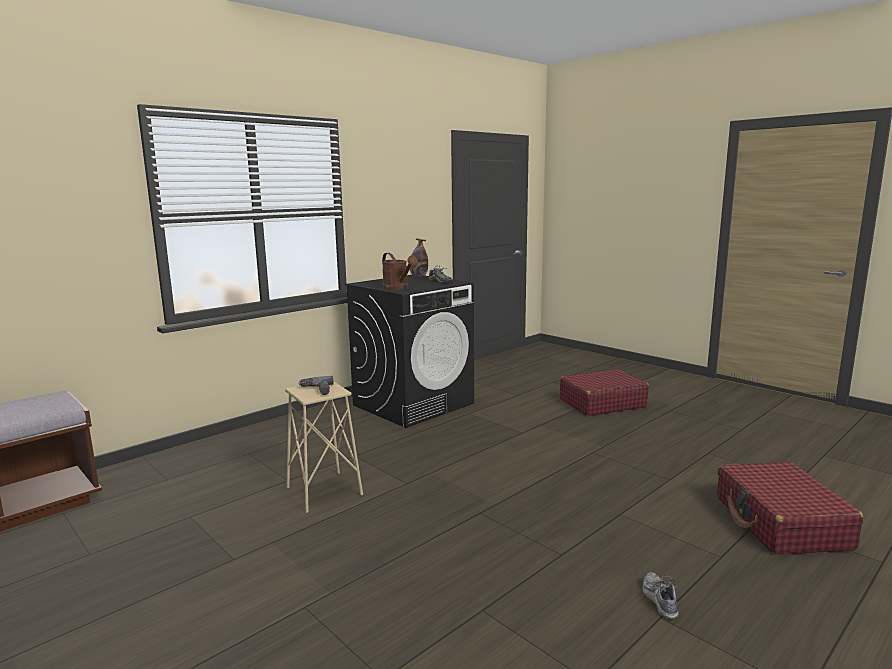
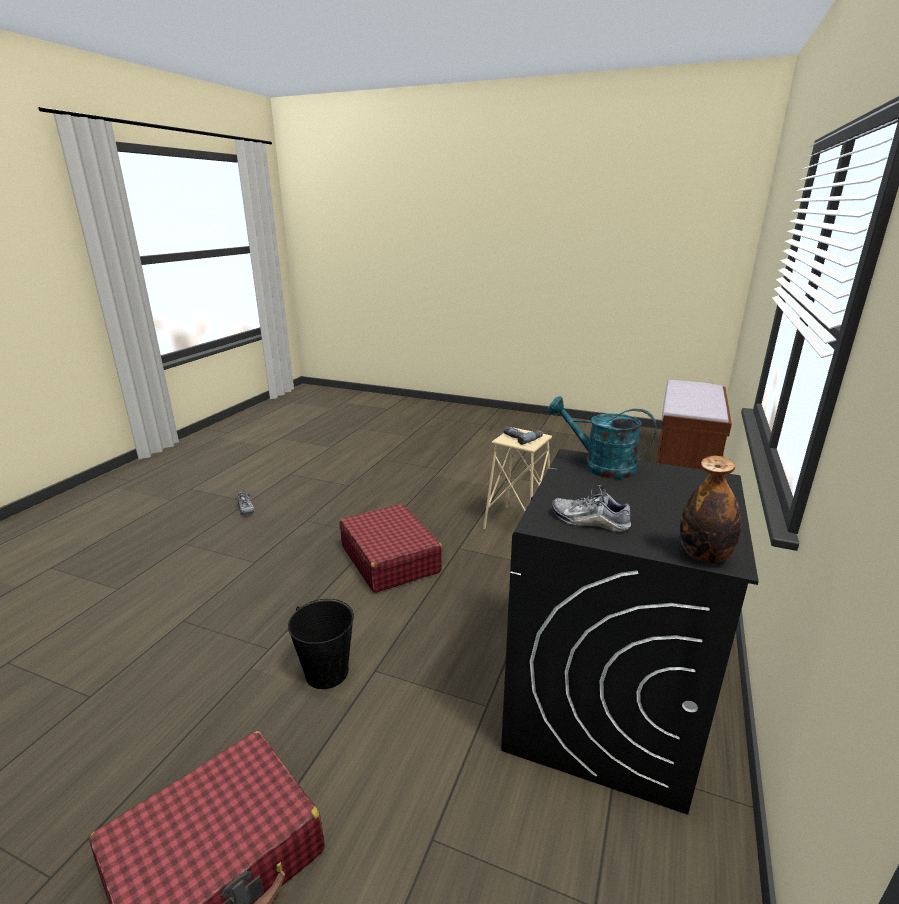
camera: 155 degrees right, 10 degrees up
brown watering can [382,253,418,290] -> turquoise watering can [547,396,657,479]
red suitcase [717,462,863,555] -> red suitcase moved to [340,504,443,593]
none -> black bucket [288,599,354,689]

